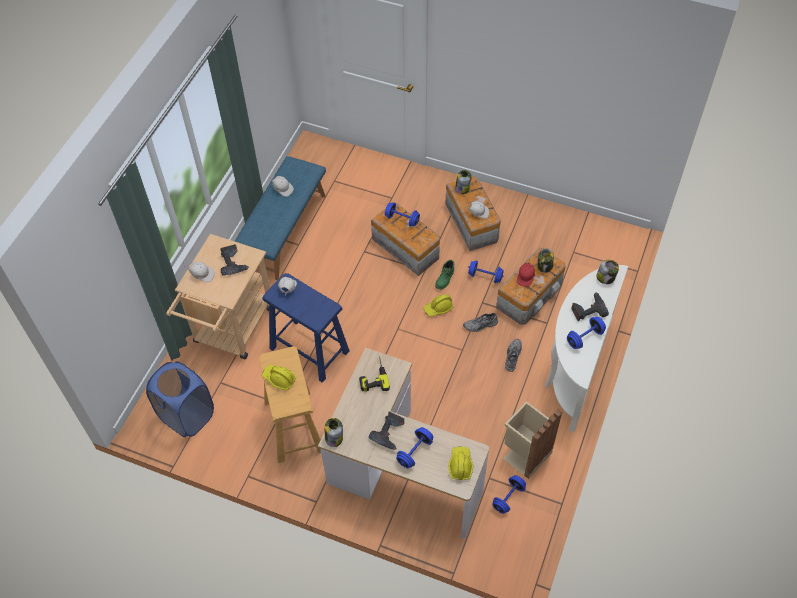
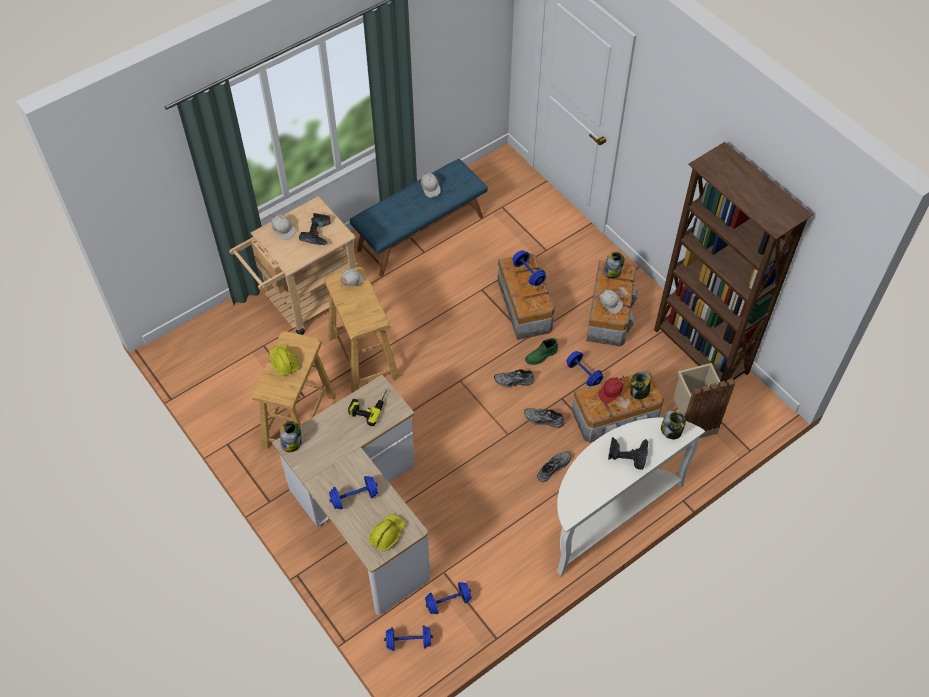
camera: 30 degrees right, 0 degrees up
blue laundry basket [146,361,214,437] -> none
blue stool [262,273,350,382] -> beige stool [324,267,400,393]
power drill [369,411,404,450] -> none
yellow hard hat [424,294,454,317] -> grey shoe [494,369,535,387]
beige trash can [503,401,562,479] -> beige trash can moved to [673,363,735,438]
blue dumbbell [567,317,606,349] -> blue dumbbell moved to [384,625,433,651]
none -> brown bookcase [654,142,813,383]

